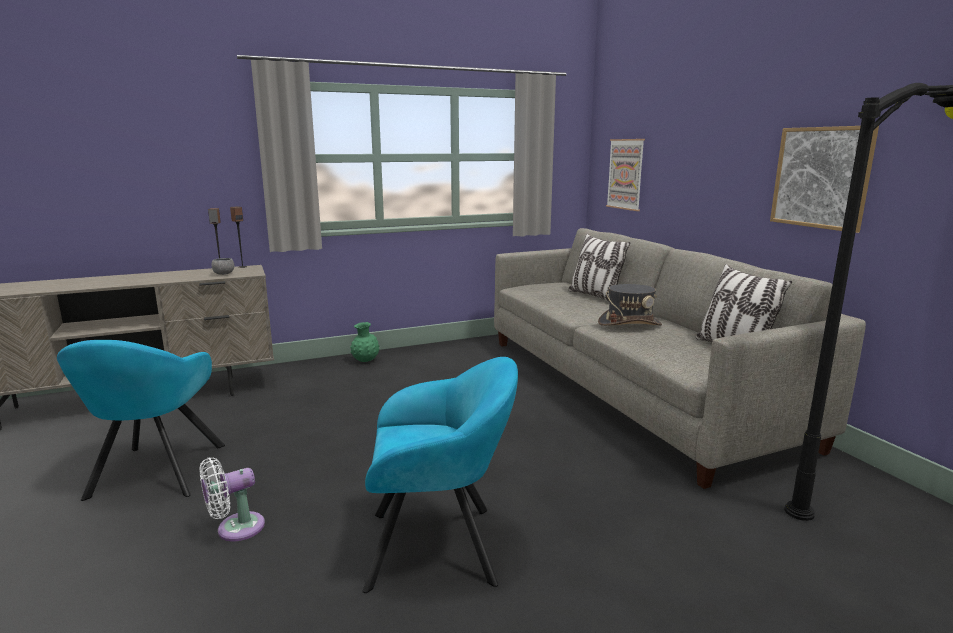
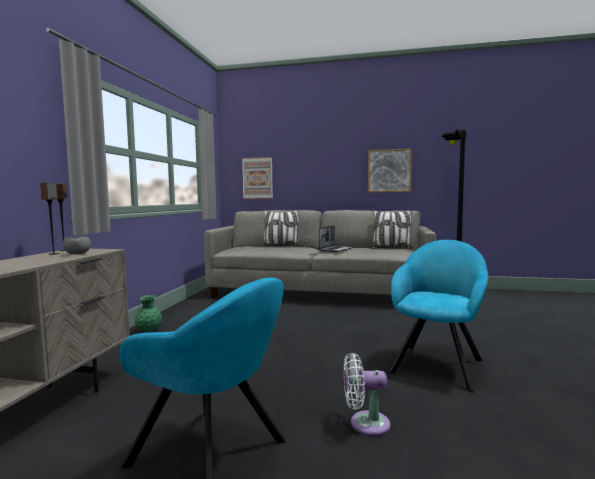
camera: 55 degrees left, 10 degrees down
white fan [199,458,265,541] -> white fan turned 90 degrees clockwise [344,353,391,436]
grey hat [598,284,662,326] -> laptop [319,226,353,252]

